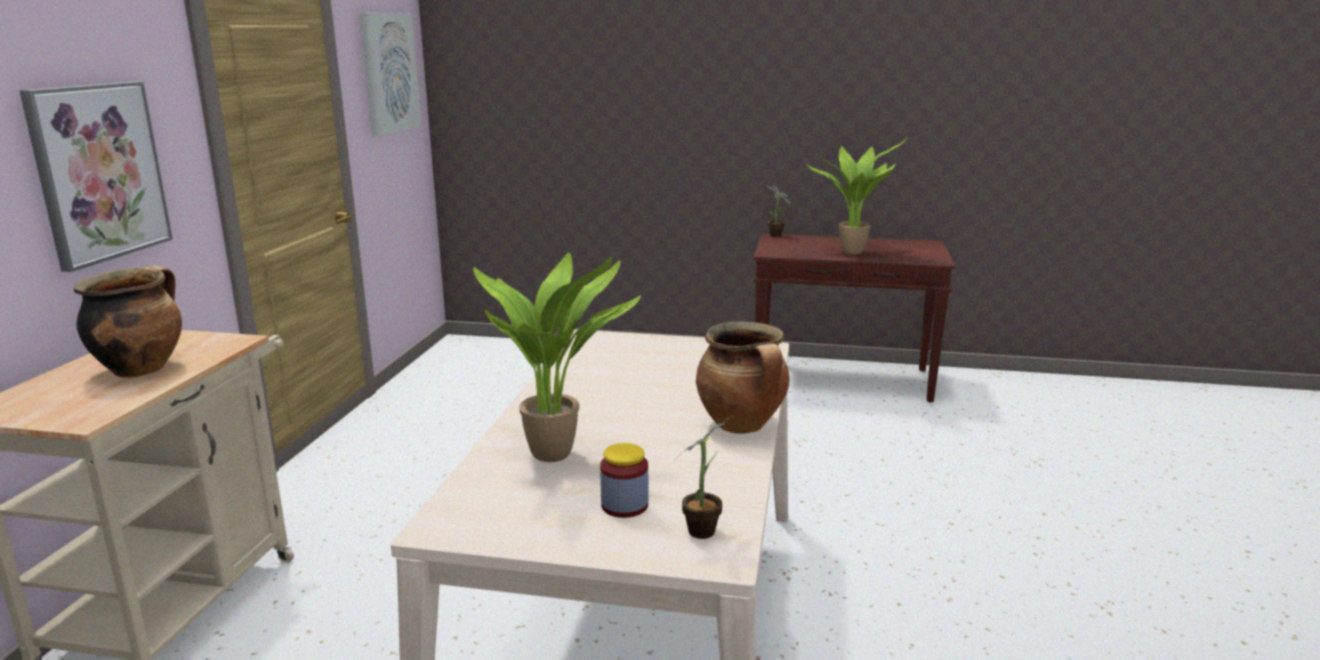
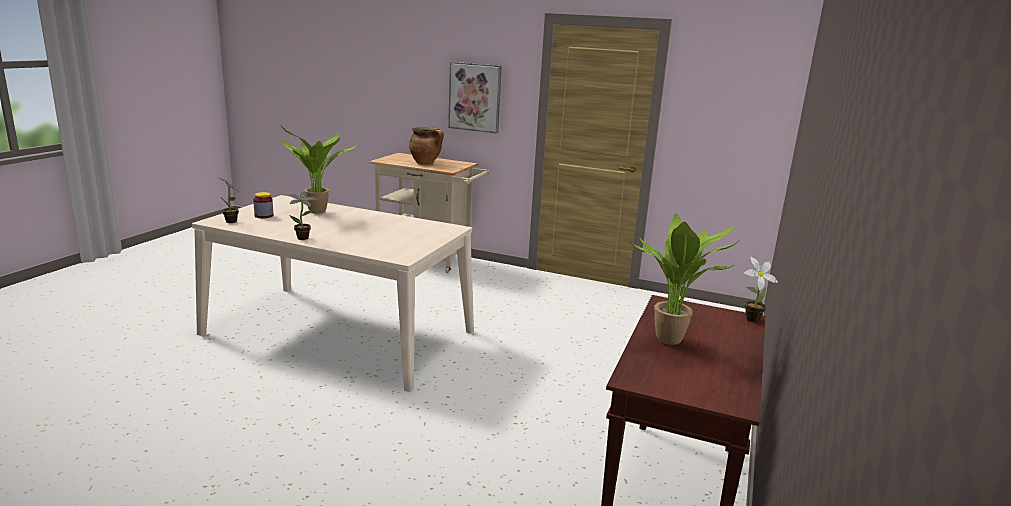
camera: 100 degrees right, 0 degrees up
picture [360,13,421,136] -> none
cooking pot [696,321,789,434] -> potted plant [288,192,317,240]

